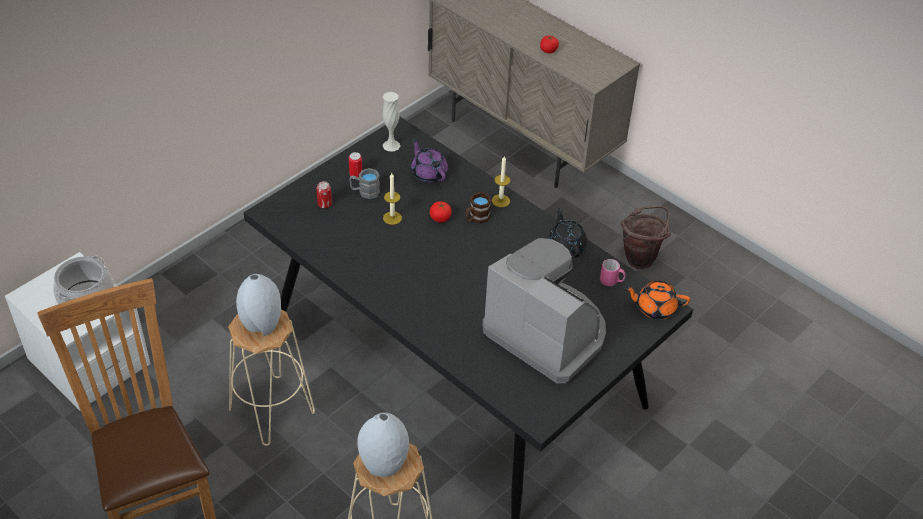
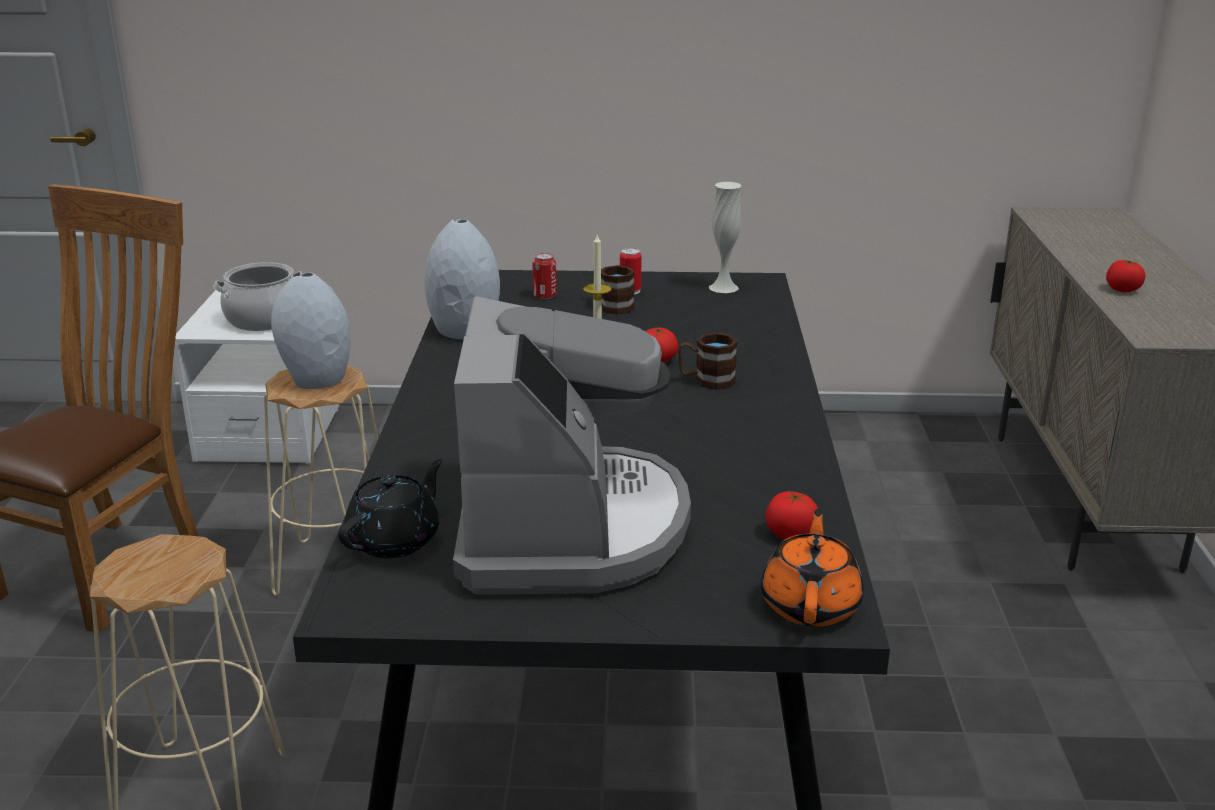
camera: 50 degrees right, 20 degrees down
grey mug [349,168,380,199] -> brown mug [593,265,635,315]
grey vase [357,412,409,477] -> grey vase moved to [425,219,500,339]
purple teapot [411,139,448,183] -> none
candle [492,155,511,207] -> none
black teapot [548,207,587,258] -> black teapot moved to [338,459,442,558]
pink mug [600,259,626,286] -> tomato [765,491,818,539]
brown bucket [621,205,671,269] -> none
orange teapot [625,281,690,320] -> orange teapot turned 45 degrees clockwise [761,509,864,627]

